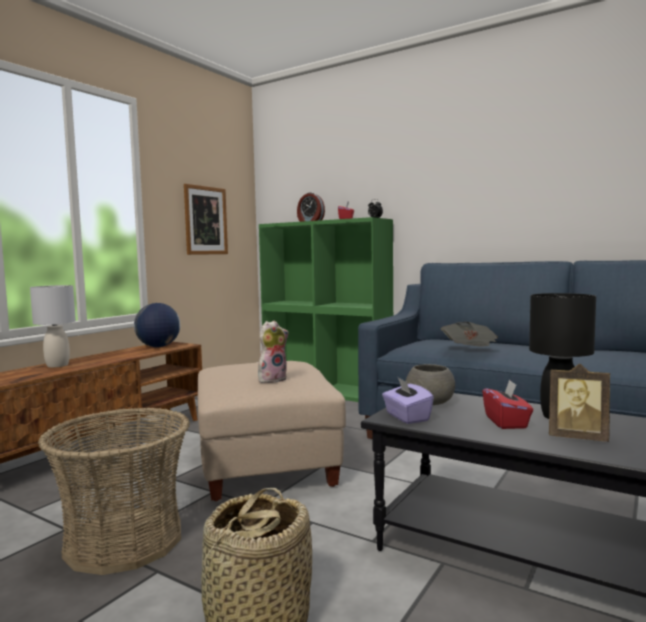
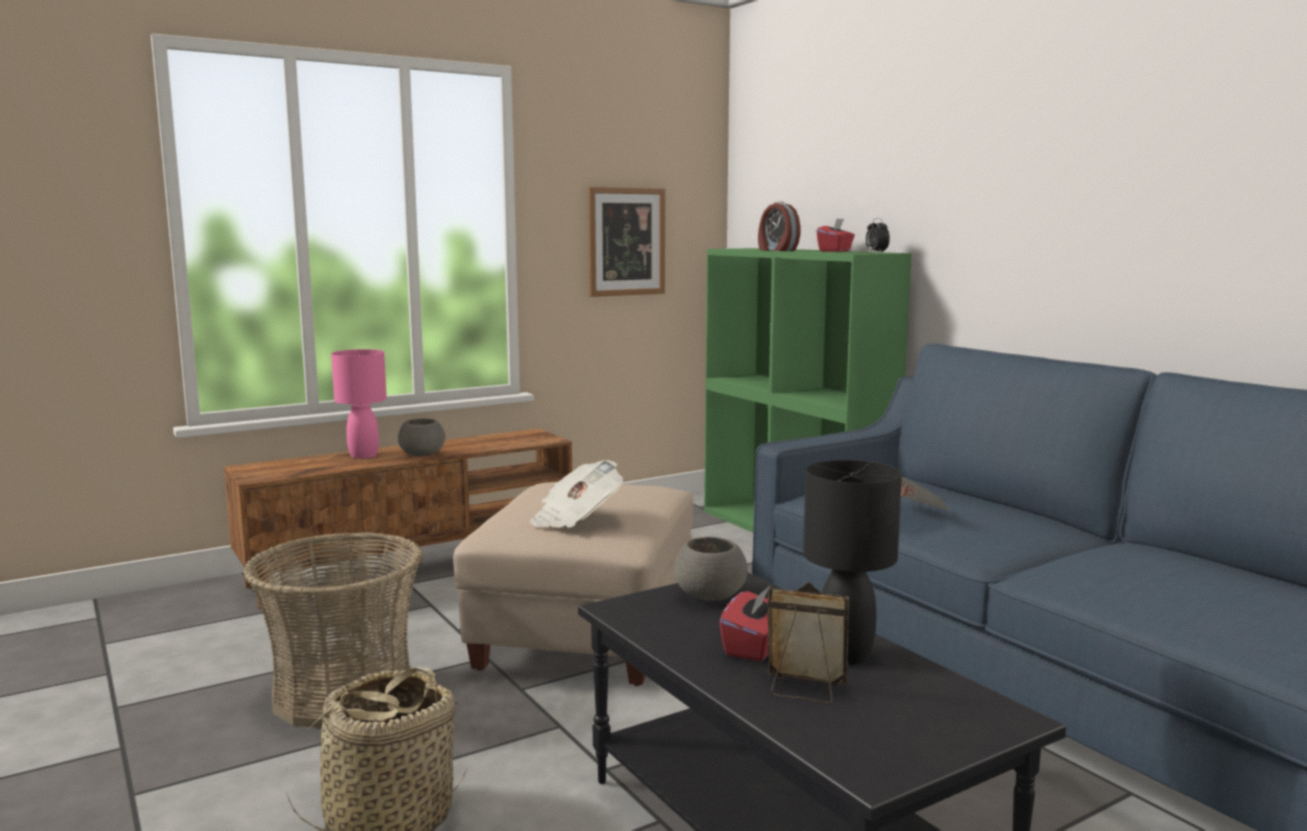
camera: 25 degrees right, 5 degrees up
grey table lamp [30,285,76,368] -> pink table lamp [331,349,387,459]
globe [134,303,180,347] -> none
plush toy [258,321,289,383] -> newspaper [529,460,623,528]
purple tissue box [382,378,434,424] -> none
picture frame [549,364,610,442] -> picture frame turned 150 degrees clockwise [768,582,849,703]
none -> grey bowl [398,418,445,456]

